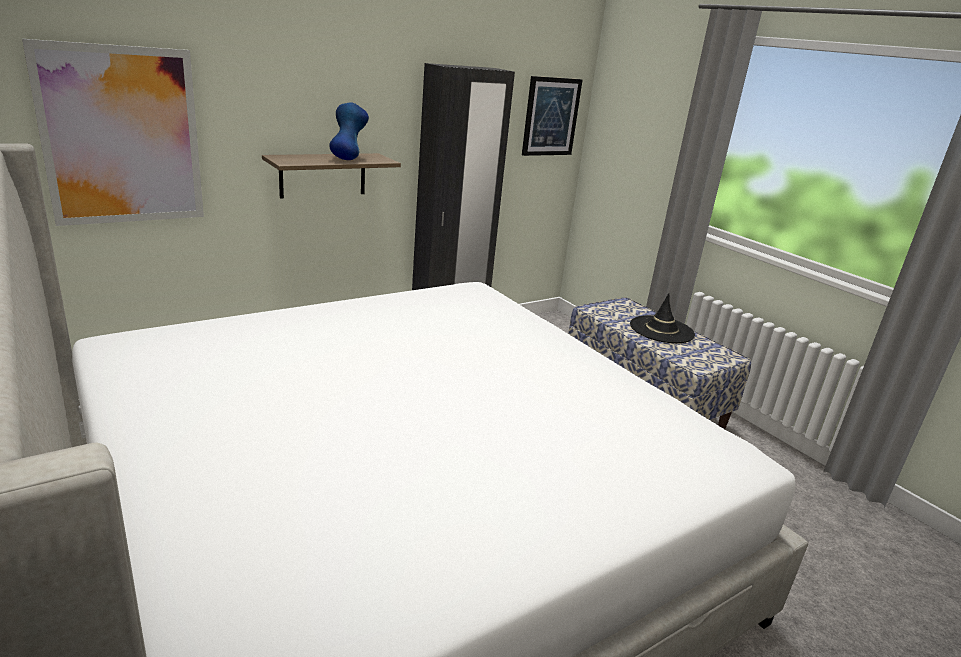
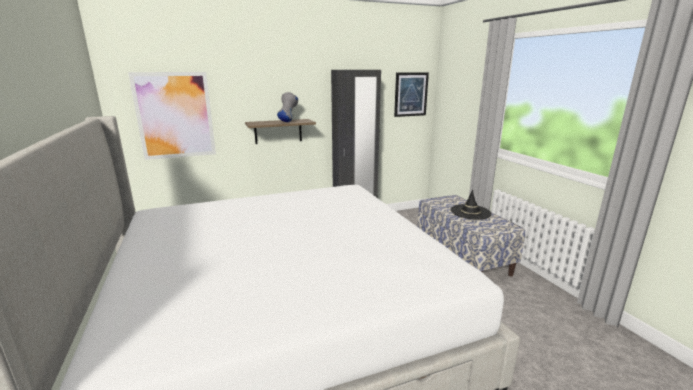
camera: 15 degrees right, 5 degrees down
blue vase [329,102,369,160] -> grey vase [277,92,298,122]

